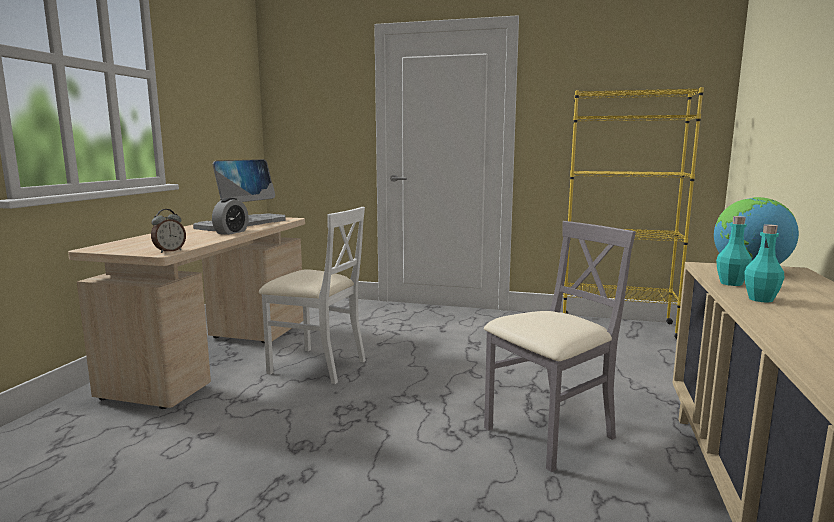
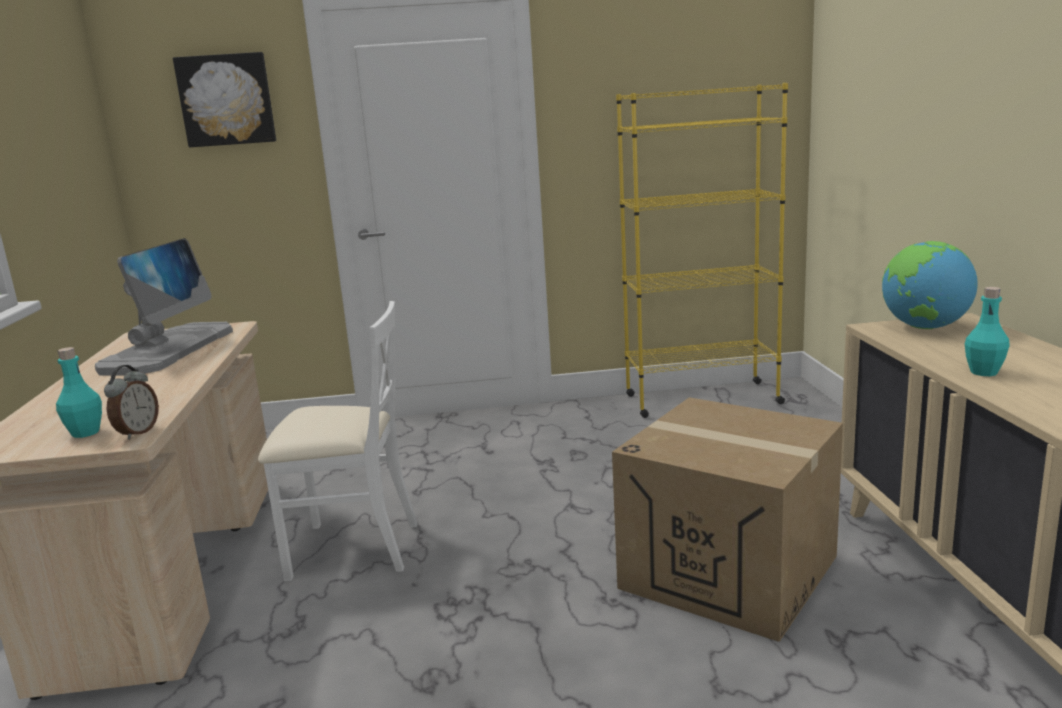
camera: 20 degrees left, 5 degrees up
alarm clock [212,198,249,235] -> none
grey chair [484,221,636,472] -> cardboard box [612,397,843,642]
turquoise bottle [716,216,752,286] -> turquoise bottle moved to [56,347,102,438]
none -> picture [173,52,276,147]

